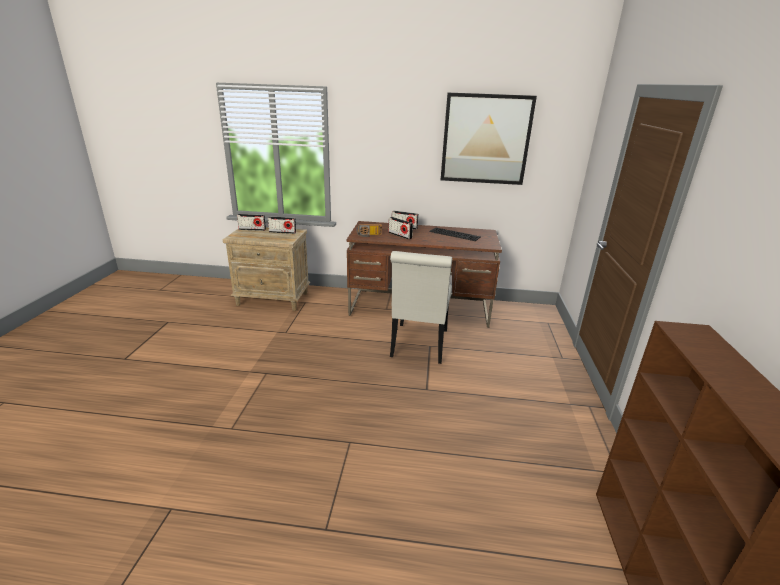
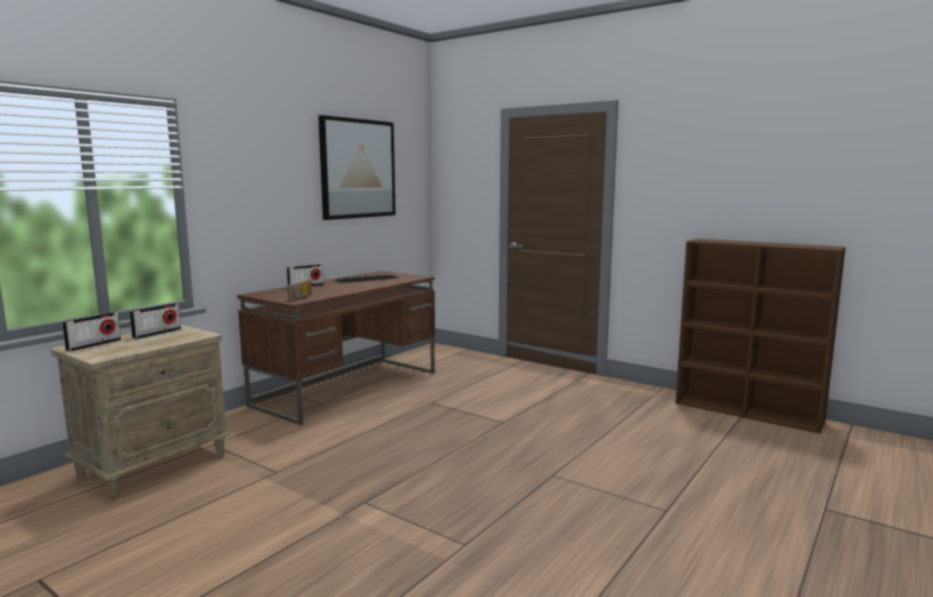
camera: 60 degrees left, 15 degrees down
radio [388,217,413,240] -> none
white chair [390,251,452,364] -> none

